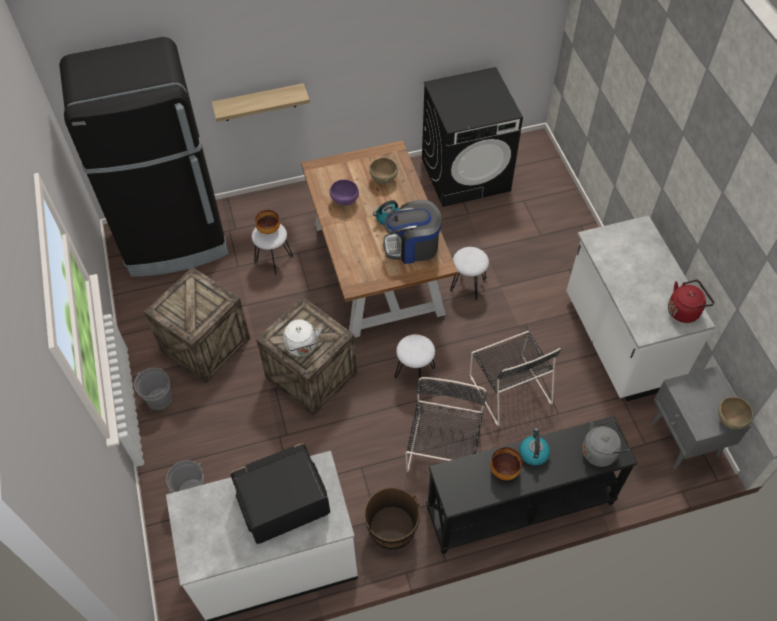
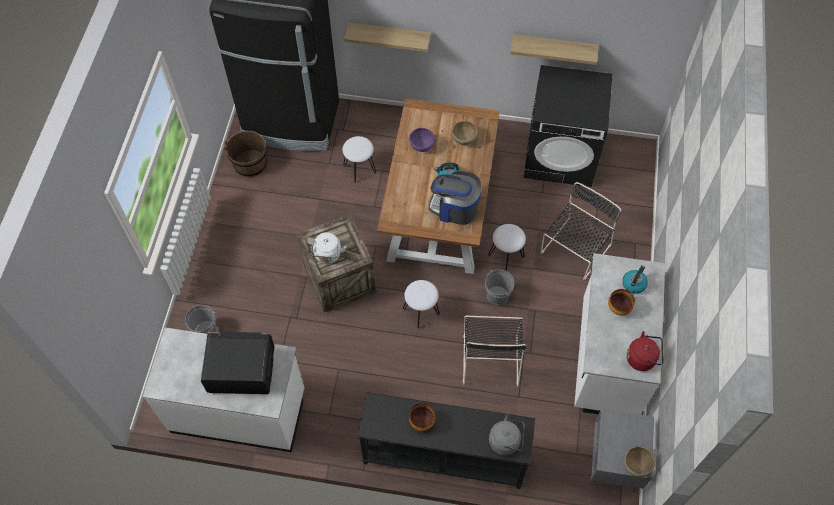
camera: 25 degrees right, 5 degrees up
grey bucket [134,368,172,410] -> grey bucket moved to [485,270,514,305]
crate [144,267,250,383] -> none
bowl [255,210,280,234] -> bowl moved to [608,289,635,315]
brown bucket [364,487,420,550] -> brown bucket moved to [224,131,267,177]
black chair [405,377,487,473] -> black chair moved to [541,182,621,280]
kettle [519,428,550,466] -> kettle moved to [623,265,648,294]
none -> shelf [510,34,599,65]

